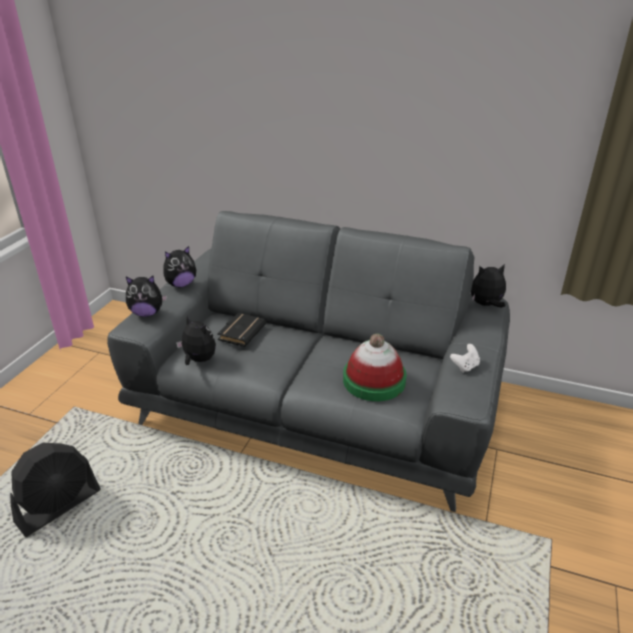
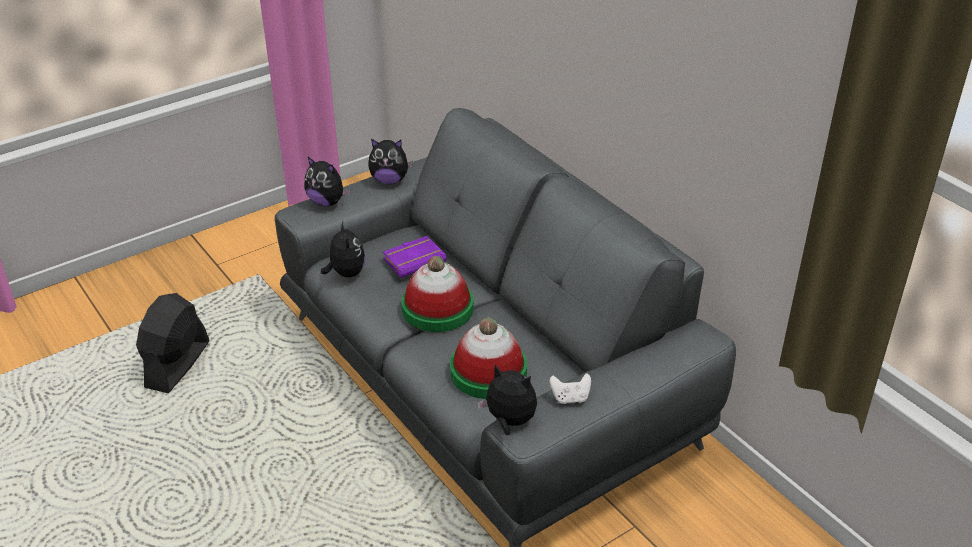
camera: 35 degrees right, 5 degrees up
black fan [10,443,101,537] -> black fan turned 120 degrees clockwise [136,293,209,393]
black book [217,313,266,347] -> purple book [383,236,447,278]
plush toy [471,264,506,308] -> plush toy moved to [477,364,537,435]
none -> hat [401,256,474,332]

